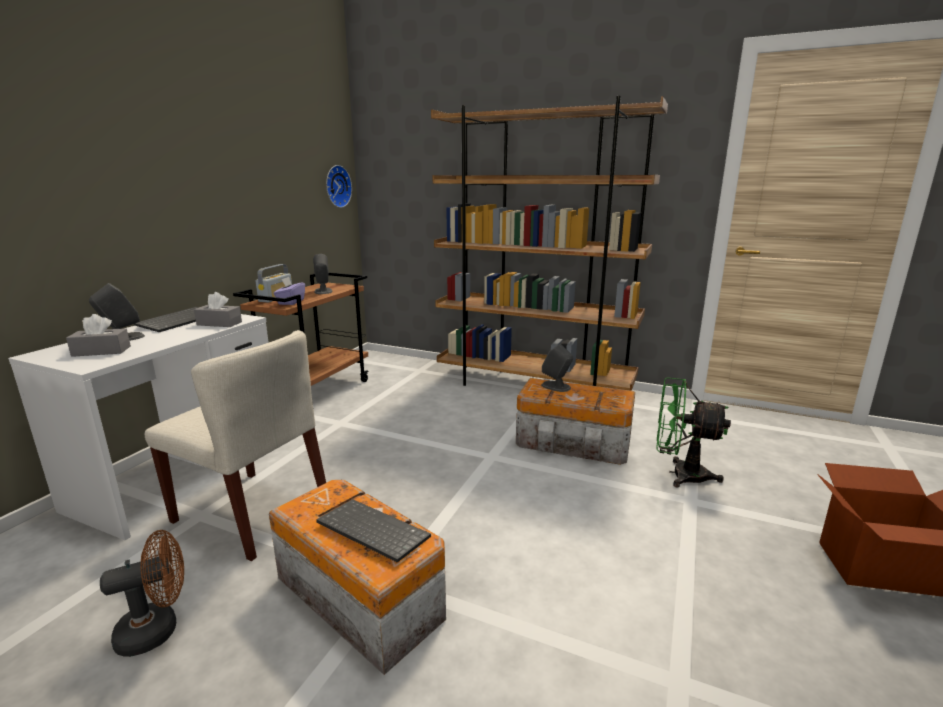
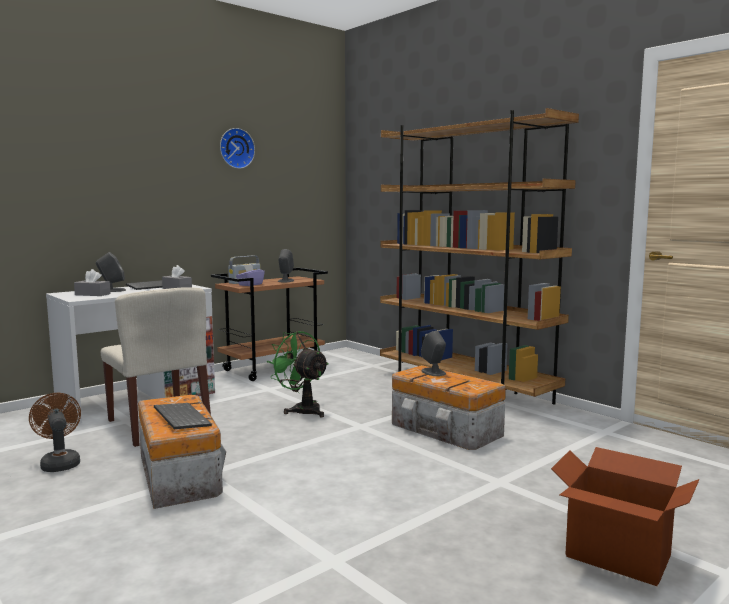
camera: 25 degrees right, 10 degrees down
brown fan [100,530,184,657] -> brown fan turned 120 degrees counterclockwise [29,393,81,472]
wall clock [326,165,352,208] -> wall clock moved to [220,128,255,169]
green fan [657,377,731,487] -> green fan moved to [267,331,329,417]

